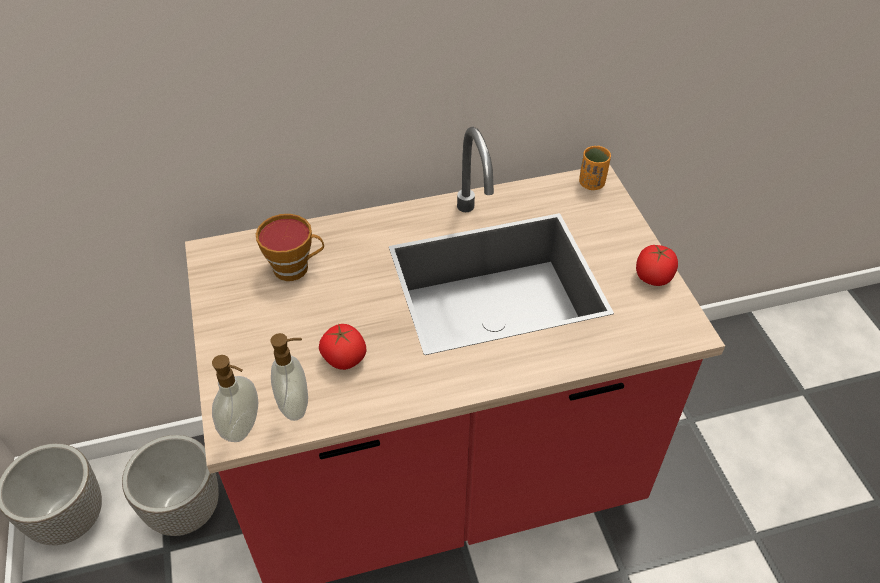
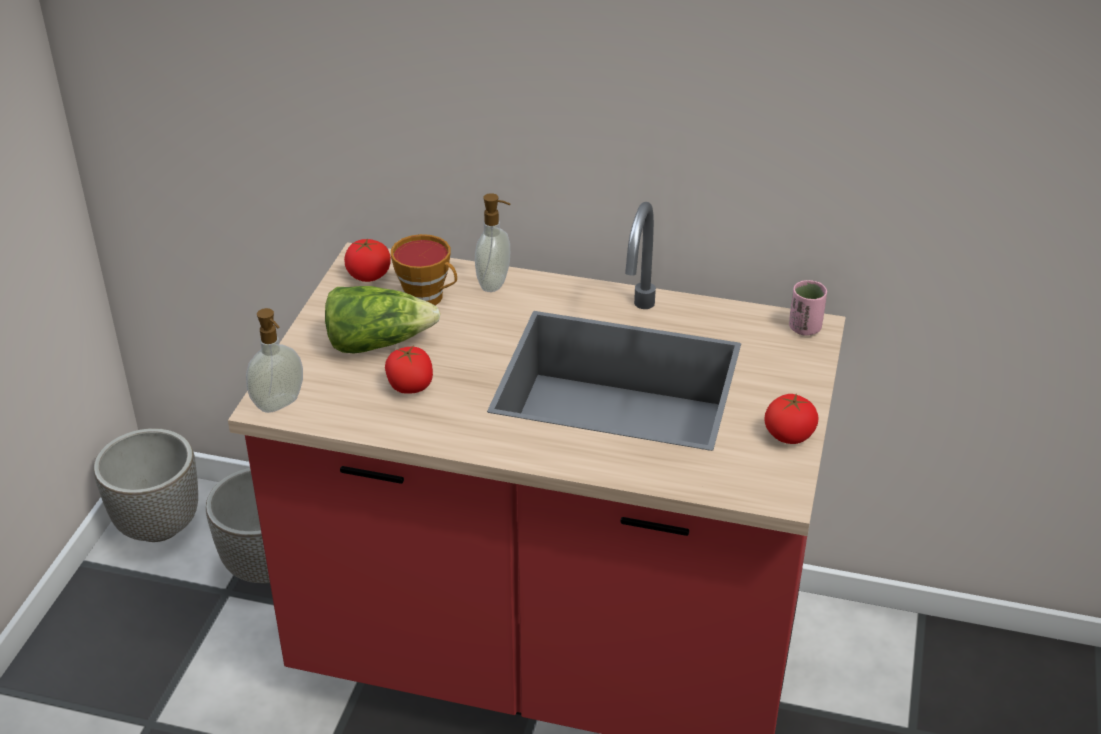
camera: 30 degrees right, 10 degrees down
soap dispenser [270,333,308,421] -> soap dispenser moved to [475,193,510,292]
orange cup [579,146,611,190] -> pink cup [789,280,828,336]
none -> lettuce [325,286,441,353]
none -> tomato [344,238,391,282]

